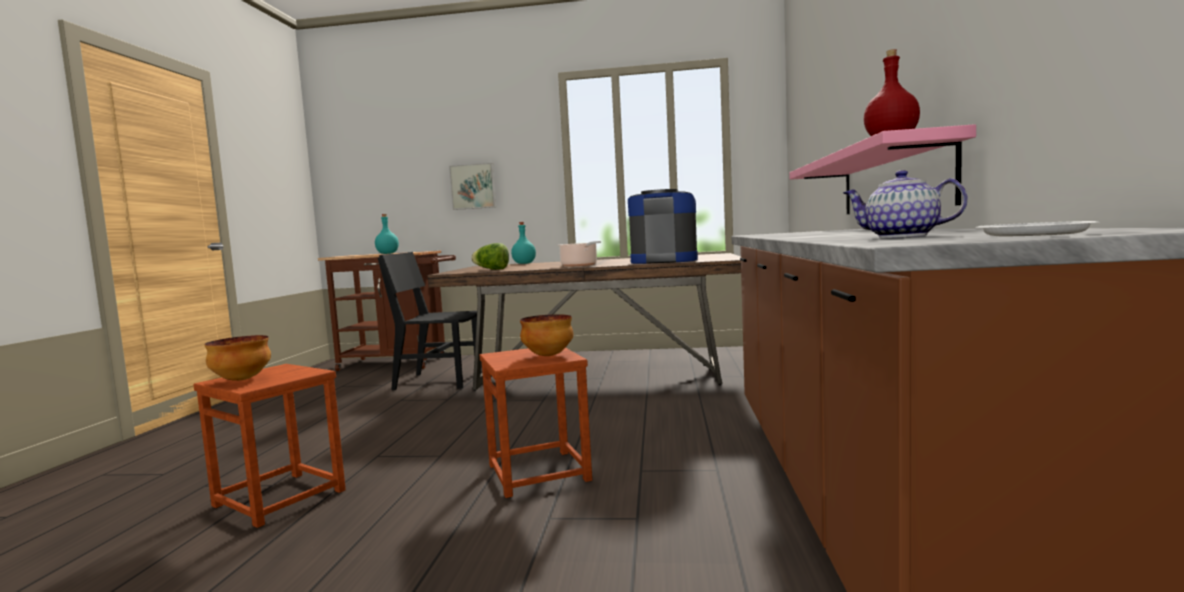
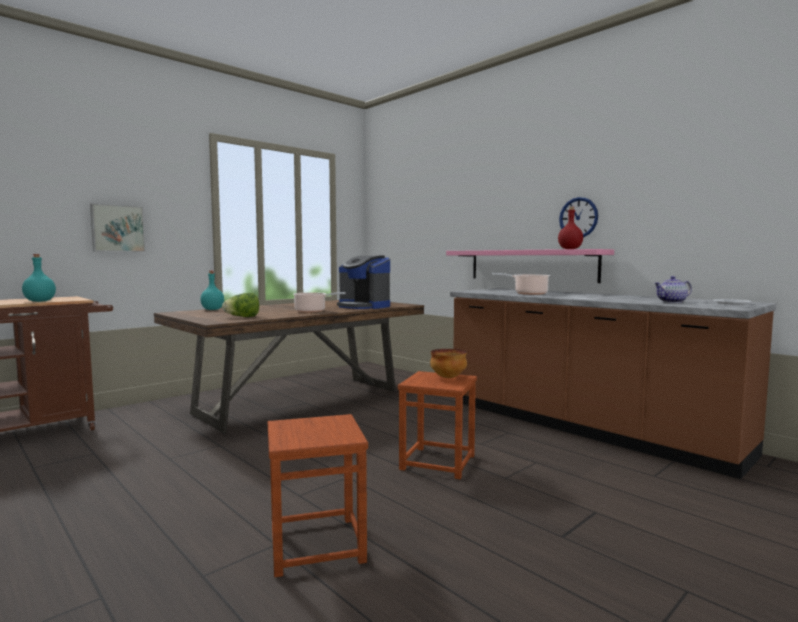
camera: 50 degrees left, 0 degrees up
bowl [204,335,271,381] -> none
black chair [378,252,482,390] -> none
coffee machine [628,189,698,264] -> coffee machine turned 105 degrees counterclockwise [337,256,390,309]
none -> cooking pot [492,273,550,295]
none -> wall clock [559,197,598,237]

